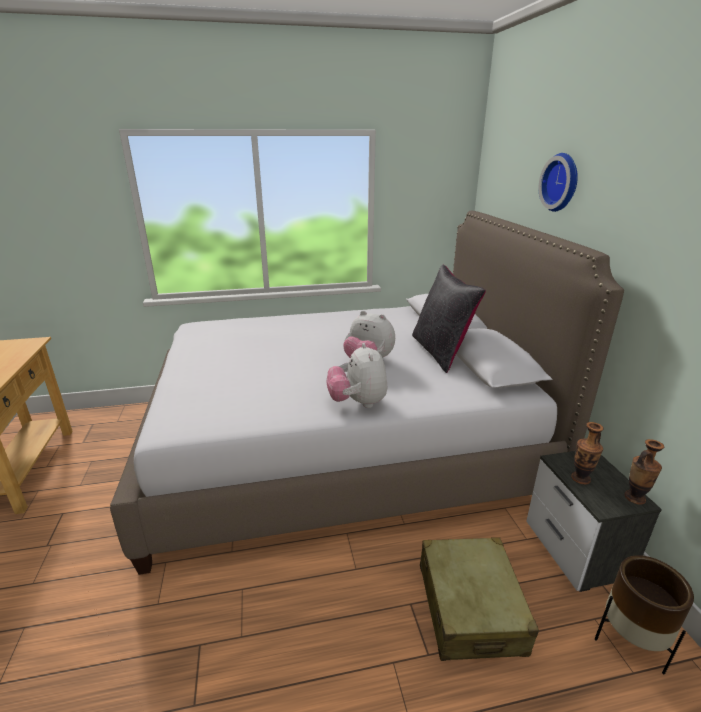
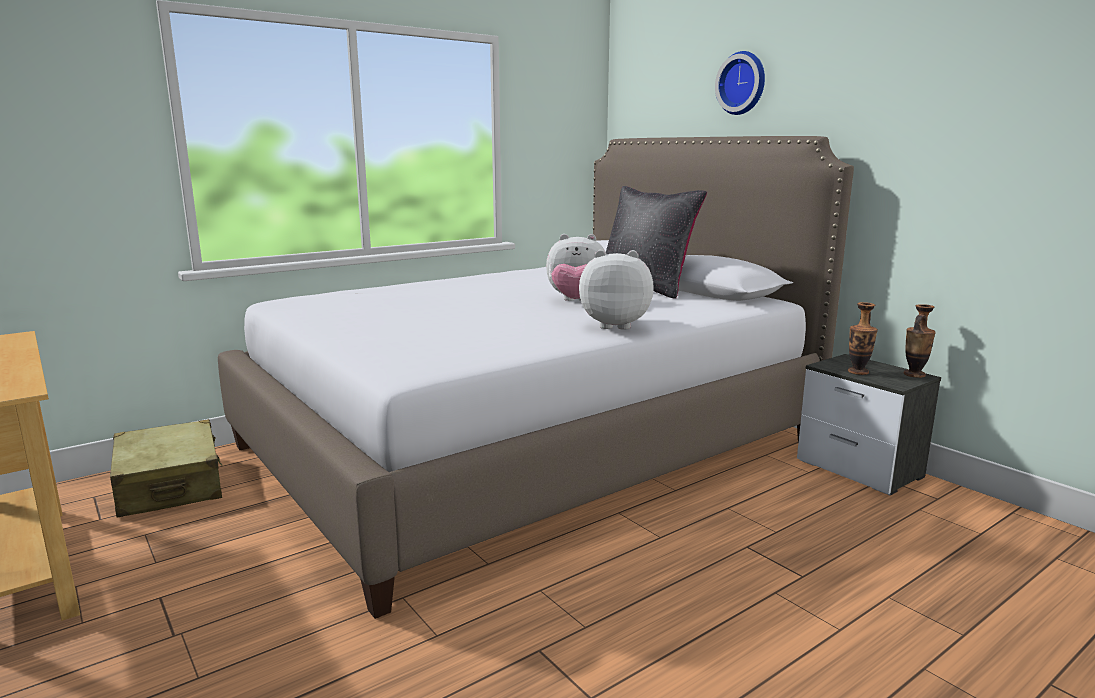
camera: 25 degrees left, 10 degrees down
plush toy [327,343,387,408] -> plush toy turned 135 degrees clockwise [579,250,654,330]
beige suitcase [420,537,539,661] -> beige suitcase moved to [110,419,223,517]
brown planter [595,555,694,674] -> none

